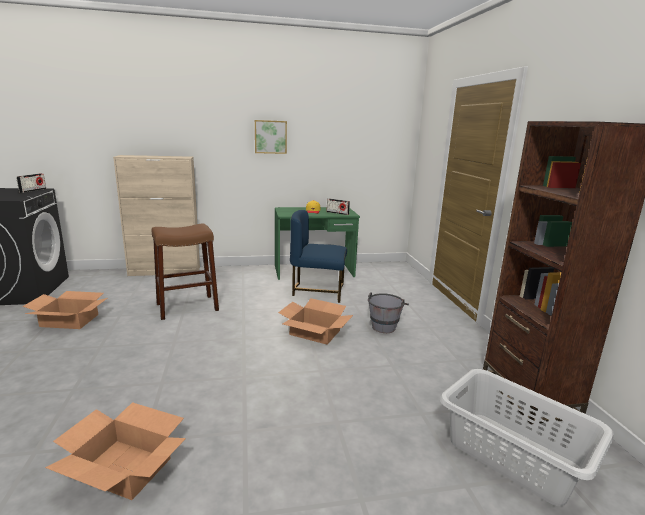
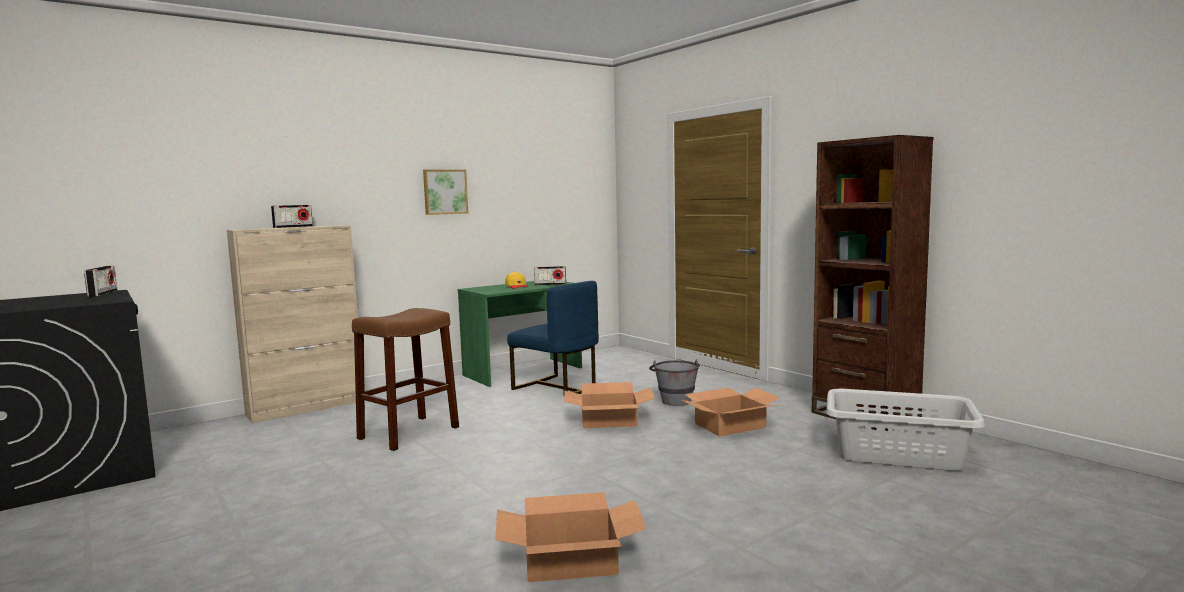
camera: 25 degrees left, 10 degrees down
cardboard box [22,291,107,329] -> cardboard box moved to [680,388,781,436]
blue chair [290,210,347,303] -> blue chair turned 120 degrees counterclockwise [507,281,599,394]
none -> radio [271,205,313,228]

